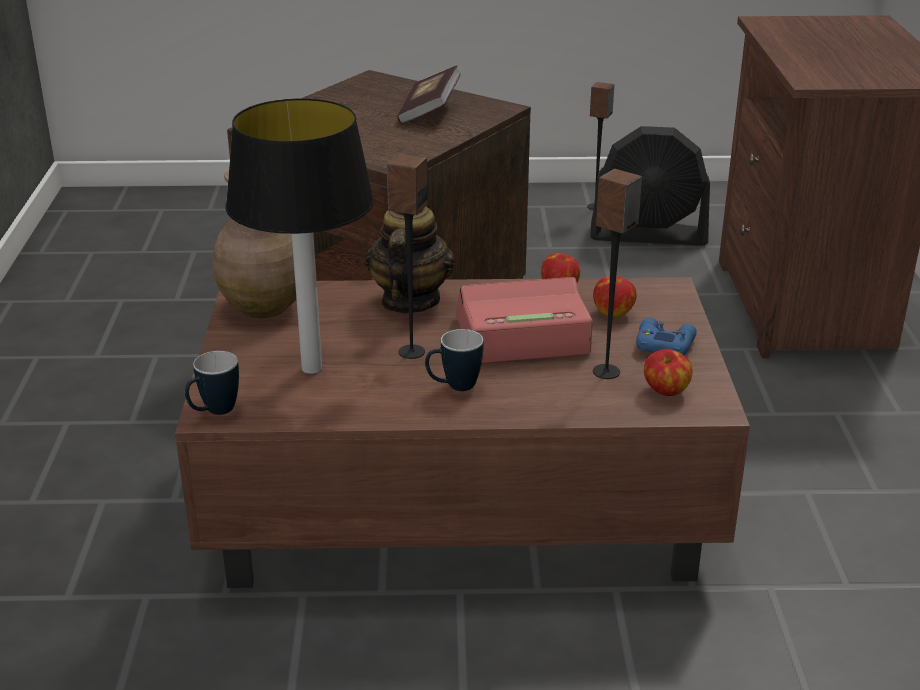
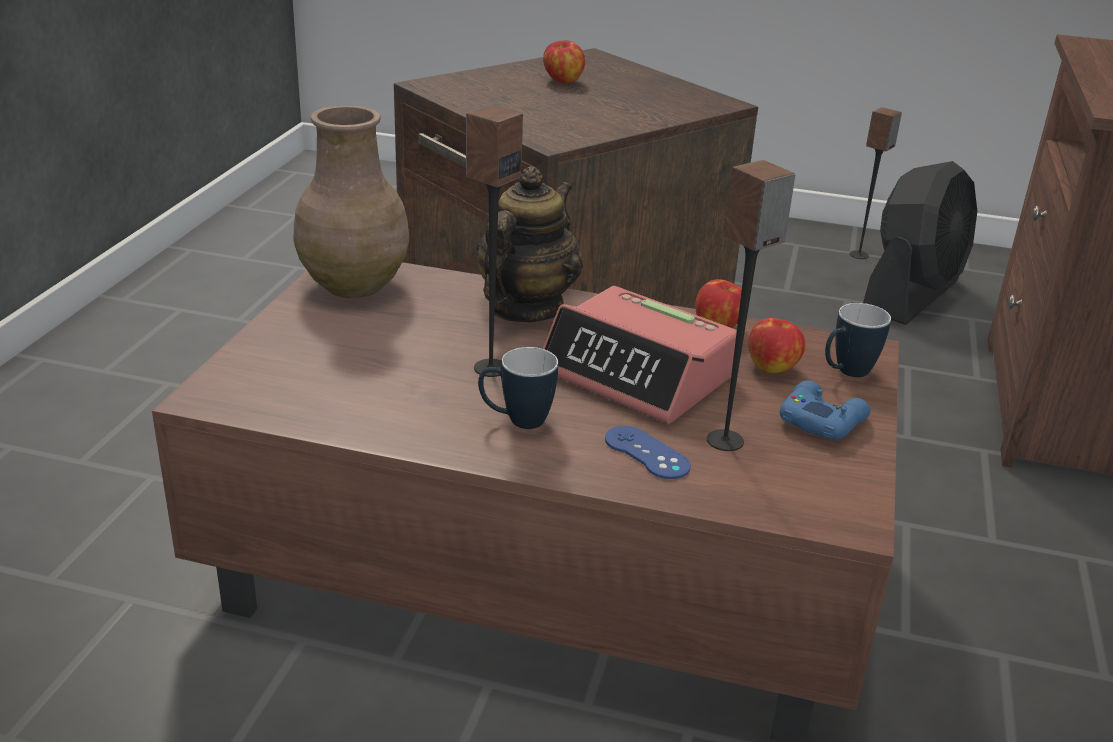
camera: 15 degrees right, 0 degrees up
mug [185,351,239,415] -> mug moved to [825,303,891,377]
table lamp [226,98,374,374] -> none
book [397,66,461,124] -> none
alarm clock [456,277,593,363] -> alarm clock turned 150 degrees counterclockwise [543,286,737,424]
black fan [590,126,710,246] -> black fan turned 75 degrees counterclockwise [863,161,977,325]
apple [644,349,692,396] -> apple moved to [543,40,585,83]
none -> blue game controller [605,426,691,479]

